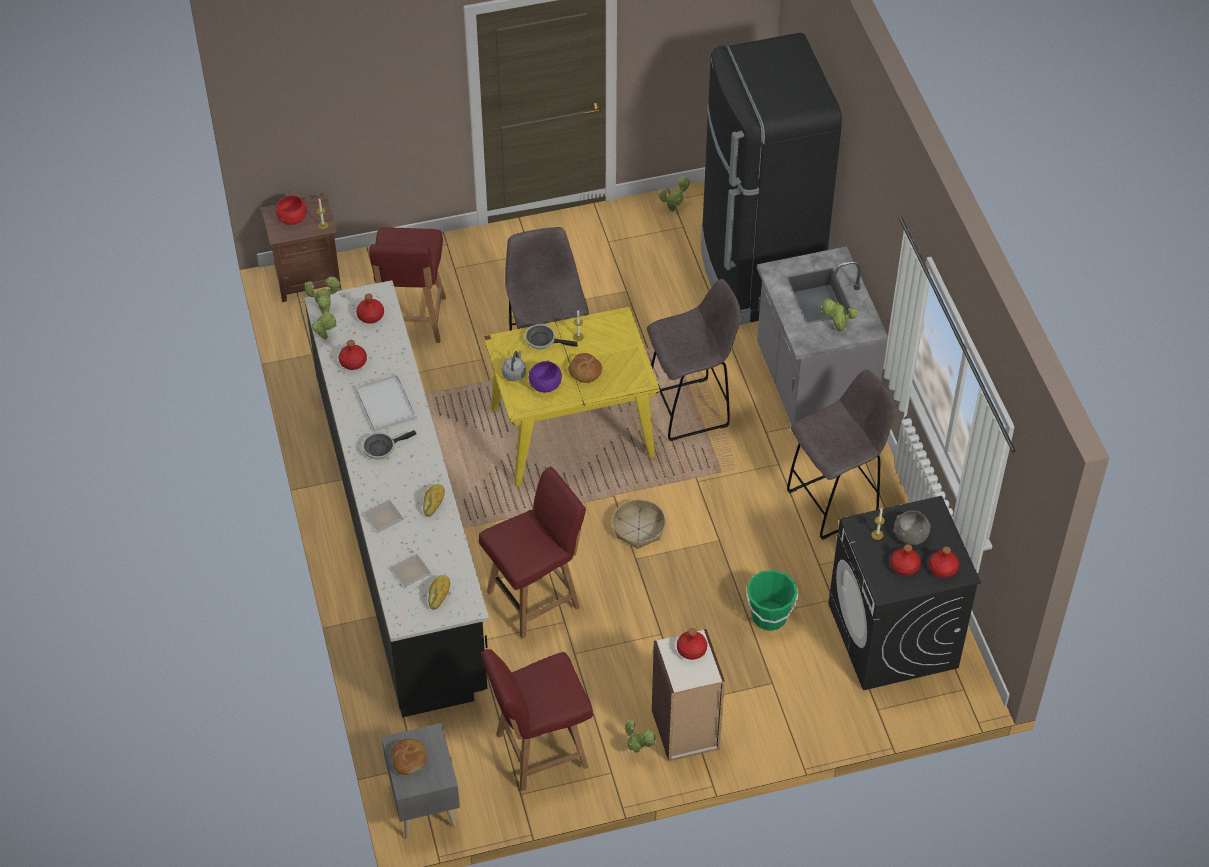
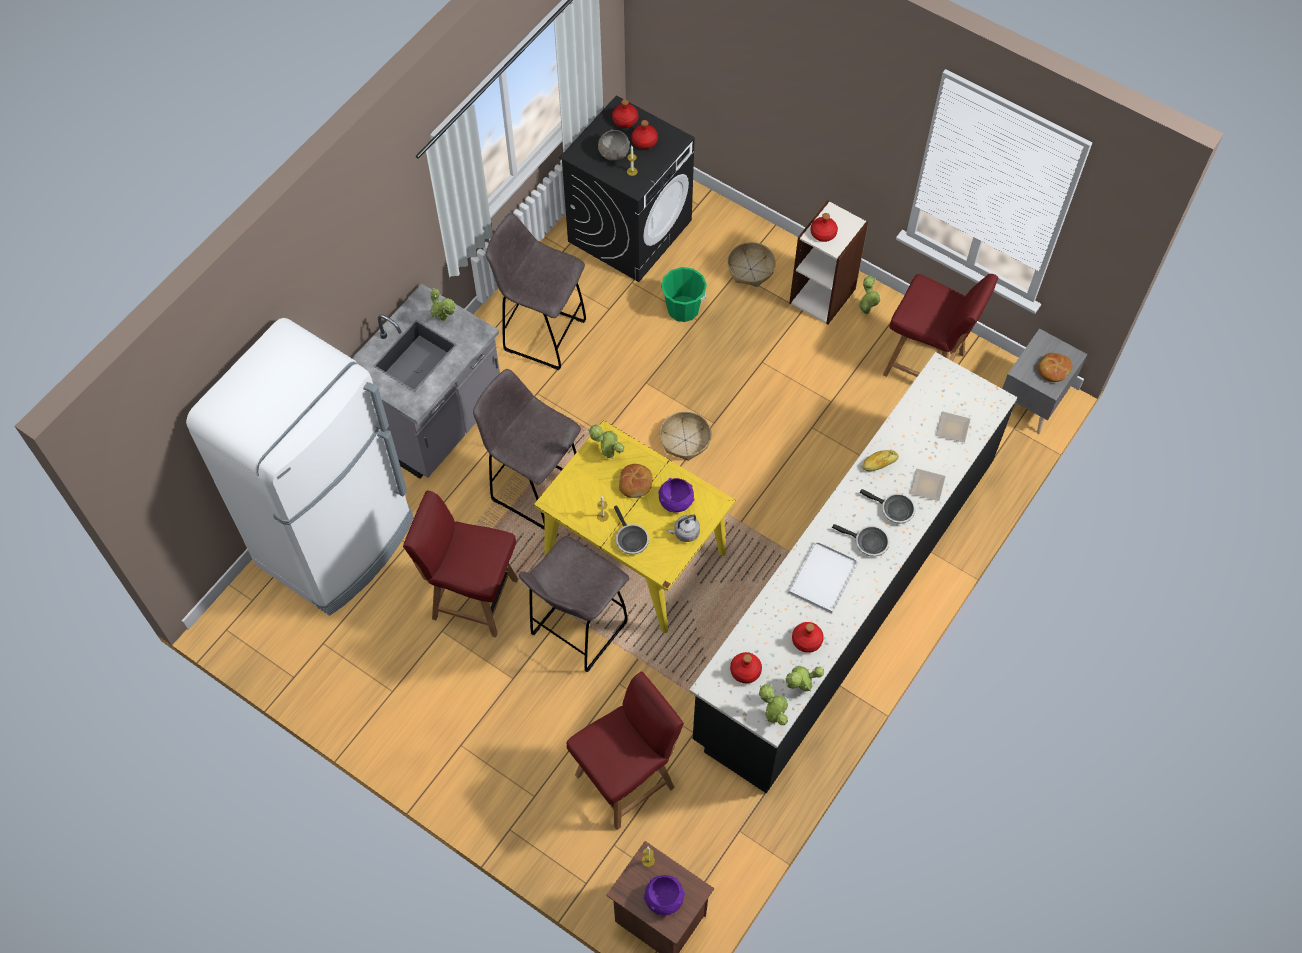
camera: 130 degrees left, 10 degrees up
red bowl [275,195,307,225] -> purple bowl [644,875,685,916]
bread [428,575,450,610] -> none
red chair [479,467,586,639] -> red chair moved to [403,491,518,637]
potted plant [659,176,690,212] -> potted plant moved to [588,424,624,459]
black fridge [701,33,842,325] -> white fridge [186,318,414,616]
none -> basket [727,242,776,287]
none -> frying pan [859,489,916,524]

